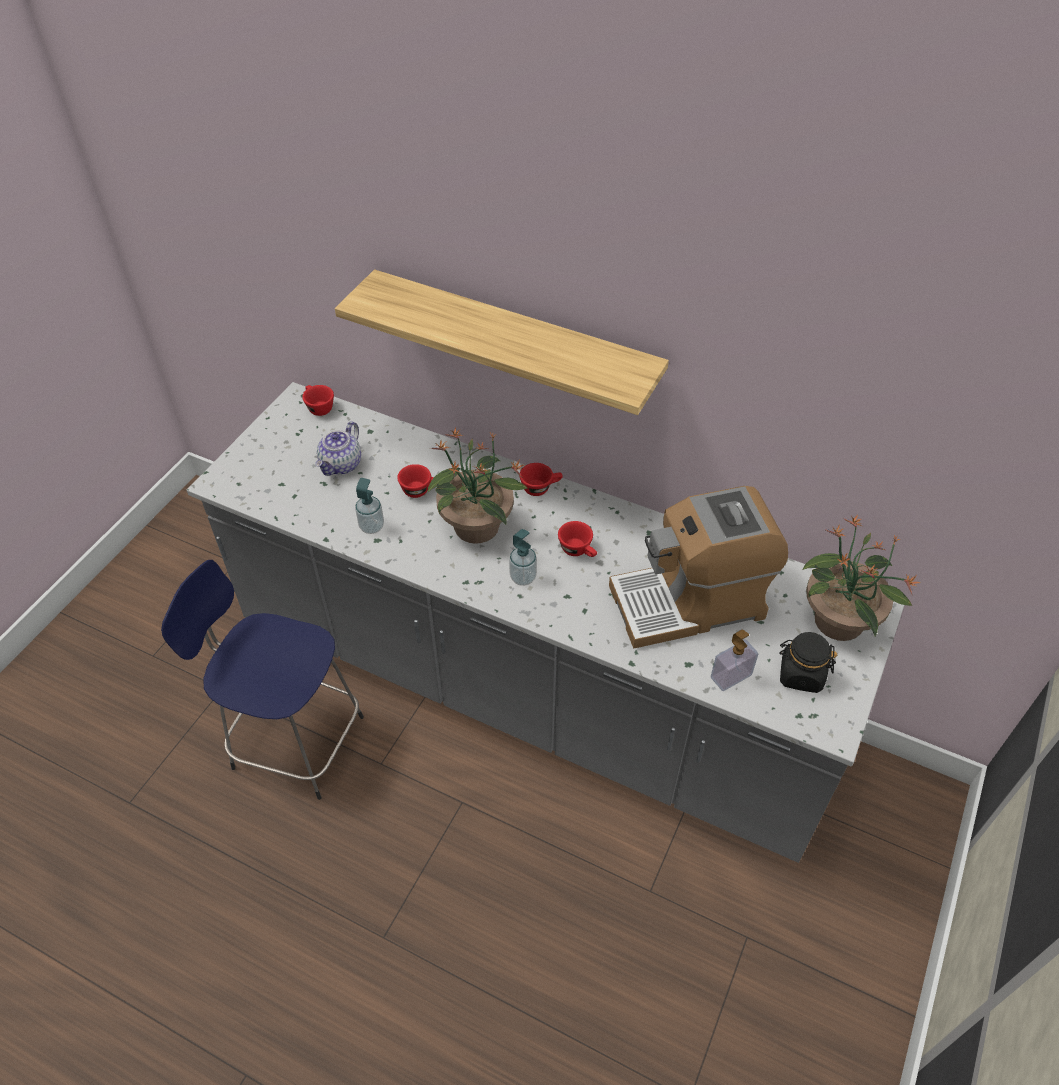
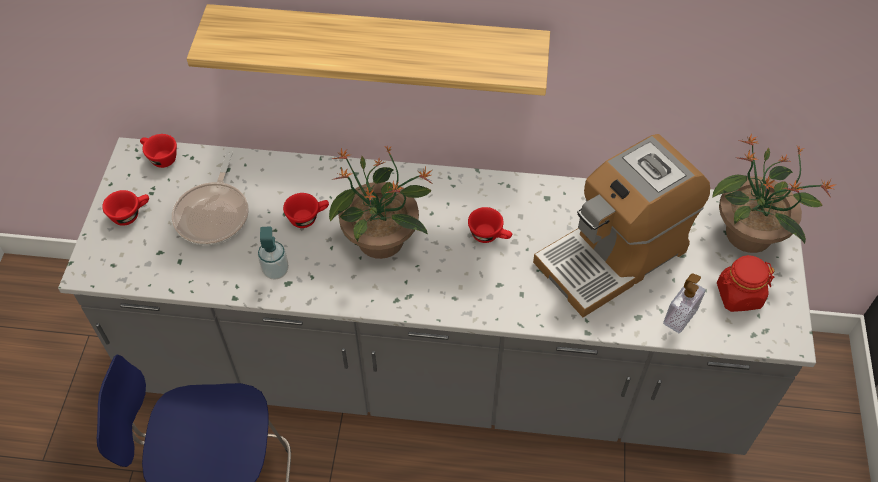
camera: 20 degrees left, 5 degrees up
teapot [316,421,361,476] -> frying pan [172,150,249,245]
soap dispenser [509,529,537,586] -> none
red cup [519,463,563,496] -> red cup moved to [102,190,149,226]
black jar [779,632,837,693] -> red jar [717,255,775,312]

